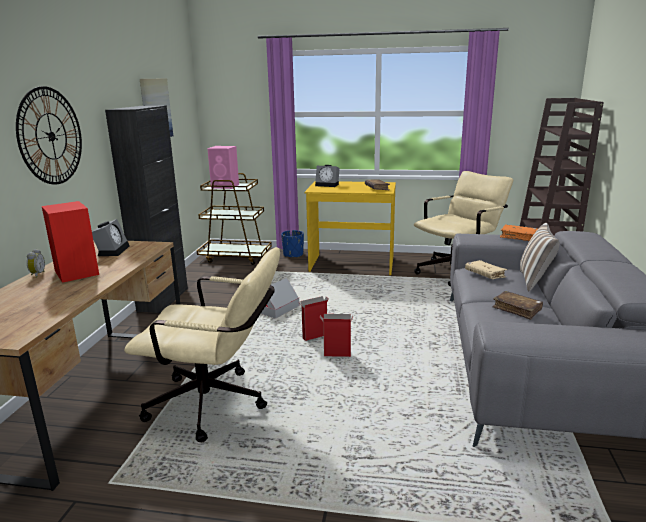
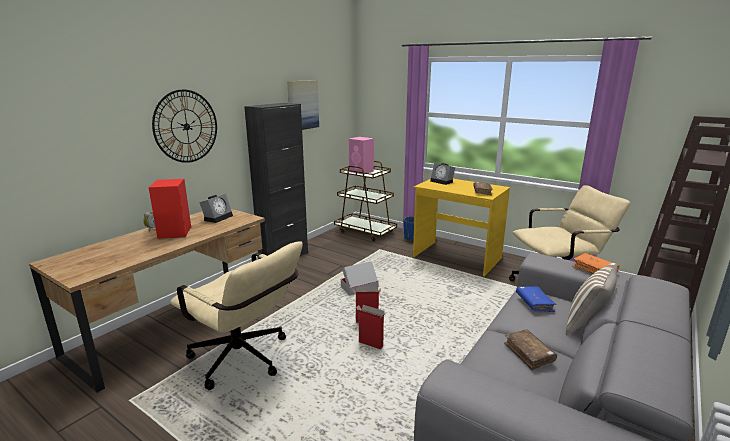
camera: 25 degrees right, 0 degrees up
beige book [465,260,507,279] -> blue book [516,286,557,312]

